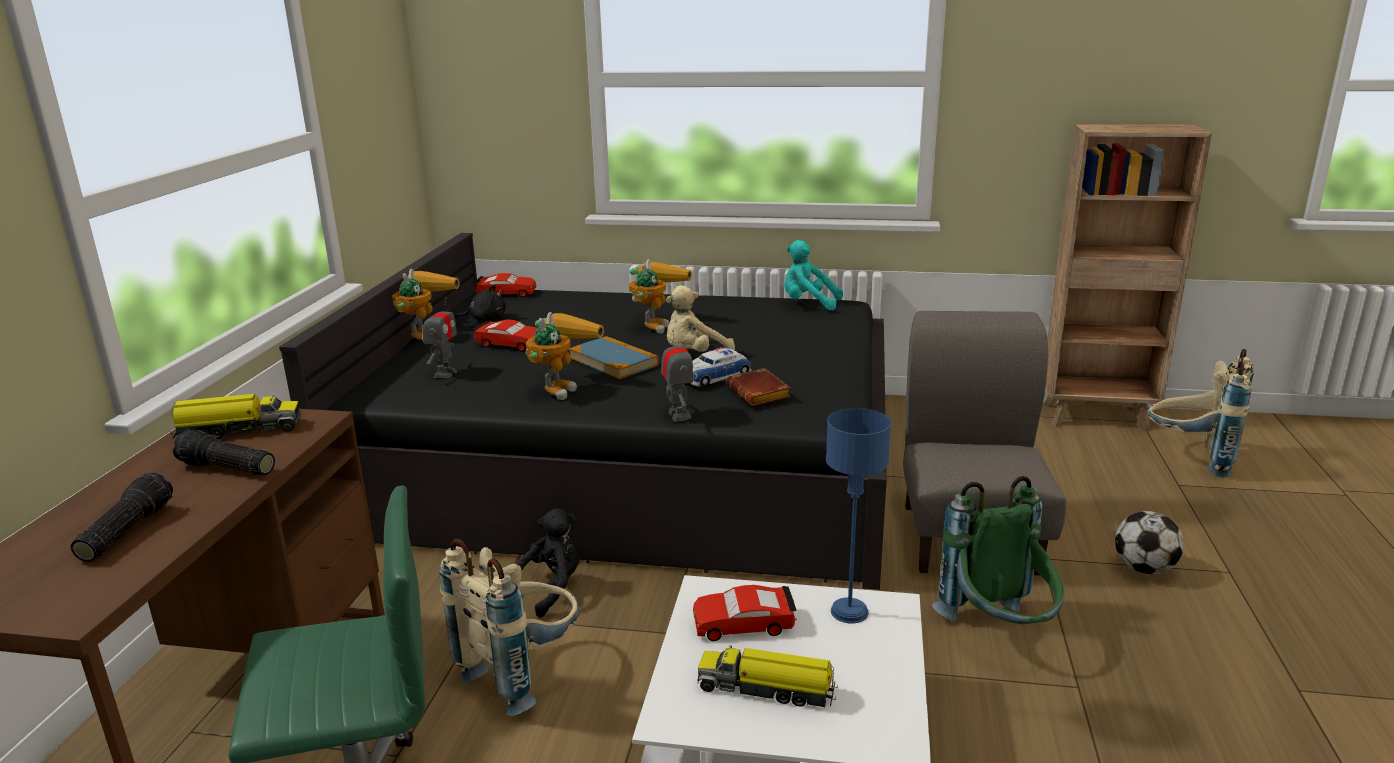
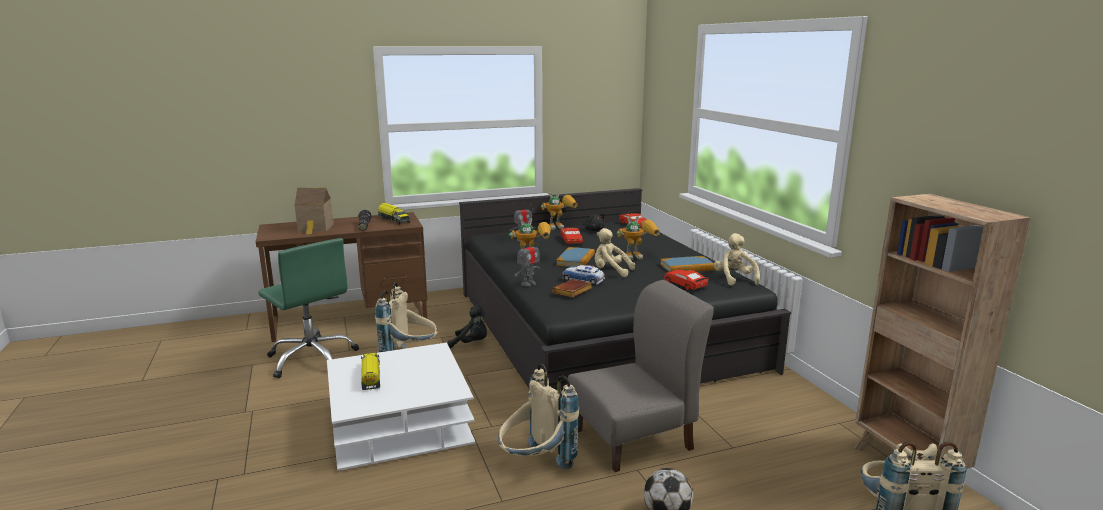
camera: 60 degrees right, 5 degrees down
flashlight [71,472,173,562] -> toy house [295,188,334,234]
red toy car [693,585,797,641] -> red toy car moved to [664,270,709,290]
turquoise plush toy [784,240,843,311] -> beige plush toy [714,233,760,286]
blue table lamp [826,408,891,623] -> none
green backpack [932,476,1064,624] -> beige backpack [498,364,579,469]
none -> book [660,256,715,272]

